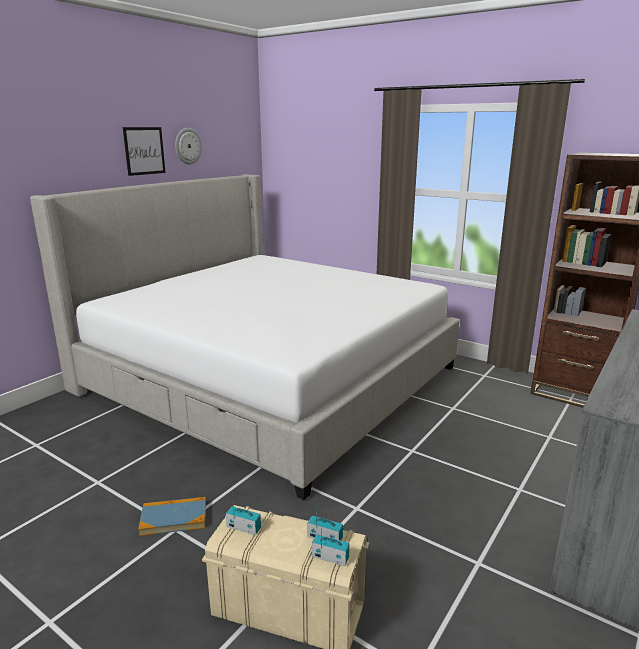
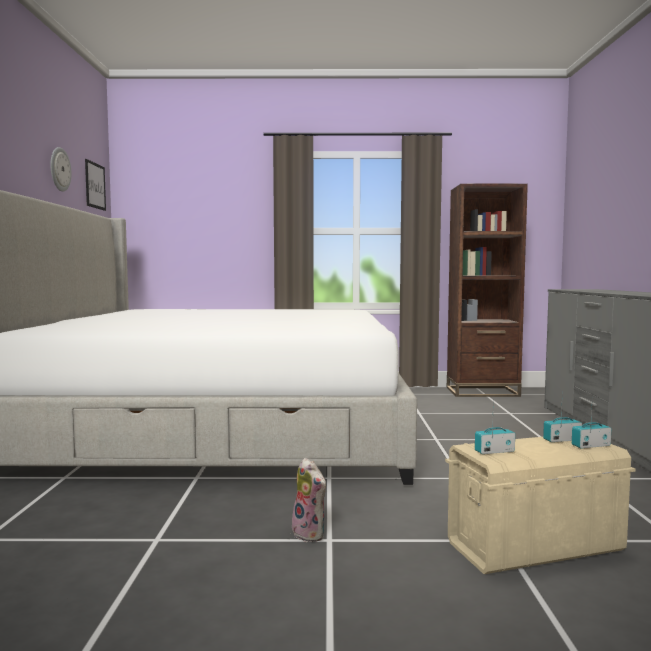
camera: 35 degrees left, 15 degrees down
picture [123,127,166,176] -> picture moved to [85,159,106,211]
book [138,497,206,536] -> plush toy [292,458,326,542]

